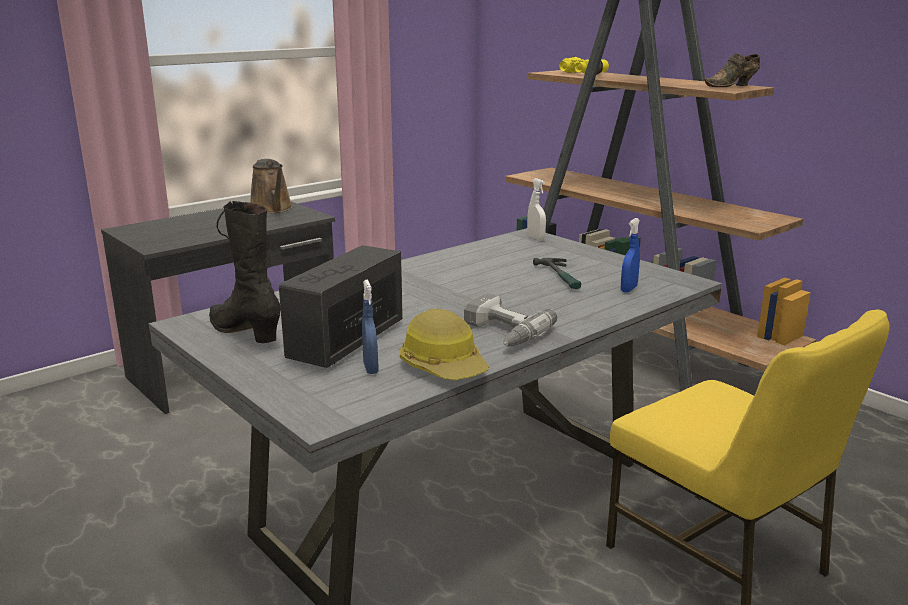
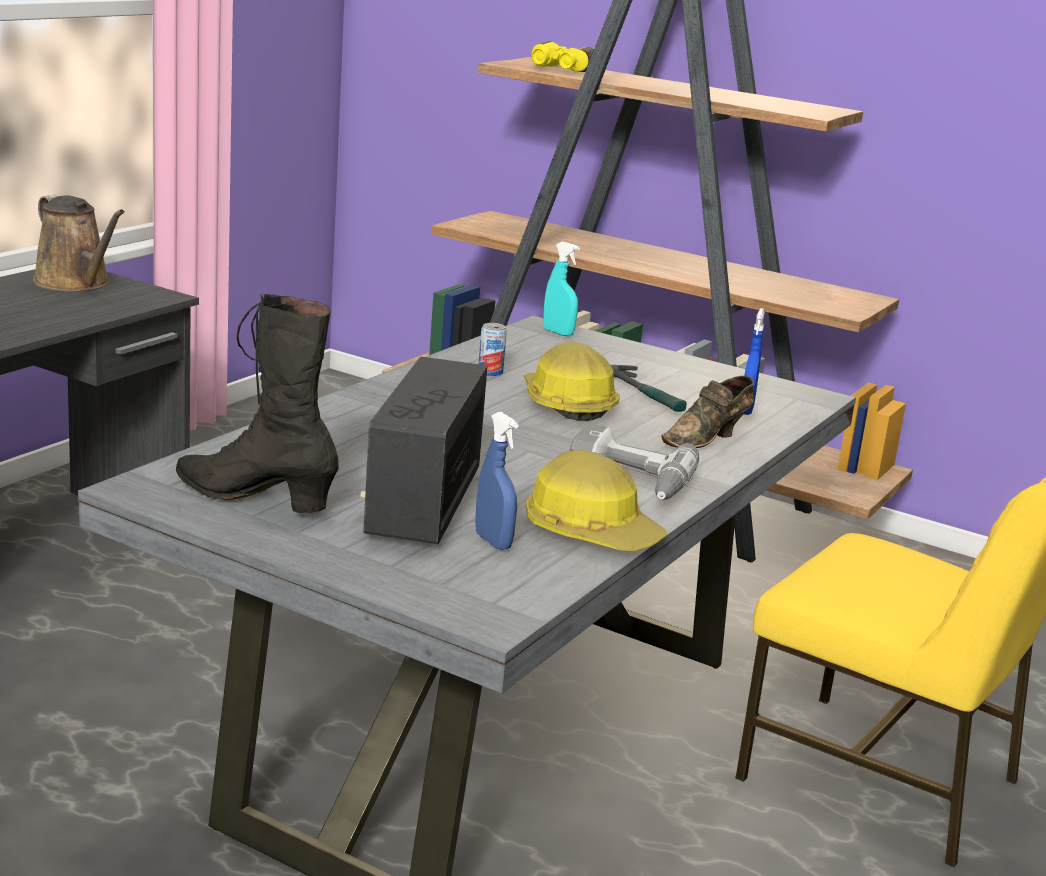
camera: 20 degrees left, 0 degrees up
white spray bottle [527,178,546,240] -> turquoise spray bottle [543,242,580,336]
brown shoe [704,53,760,87] -> brown shoe moved to [661,376,754,448]
none -> can [479,323,507,376]
none -> hard hat [524,342,620,421]

